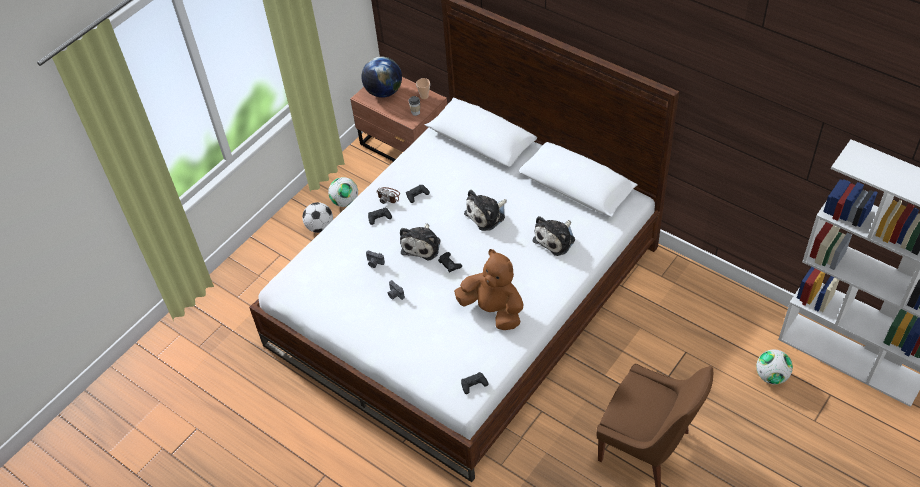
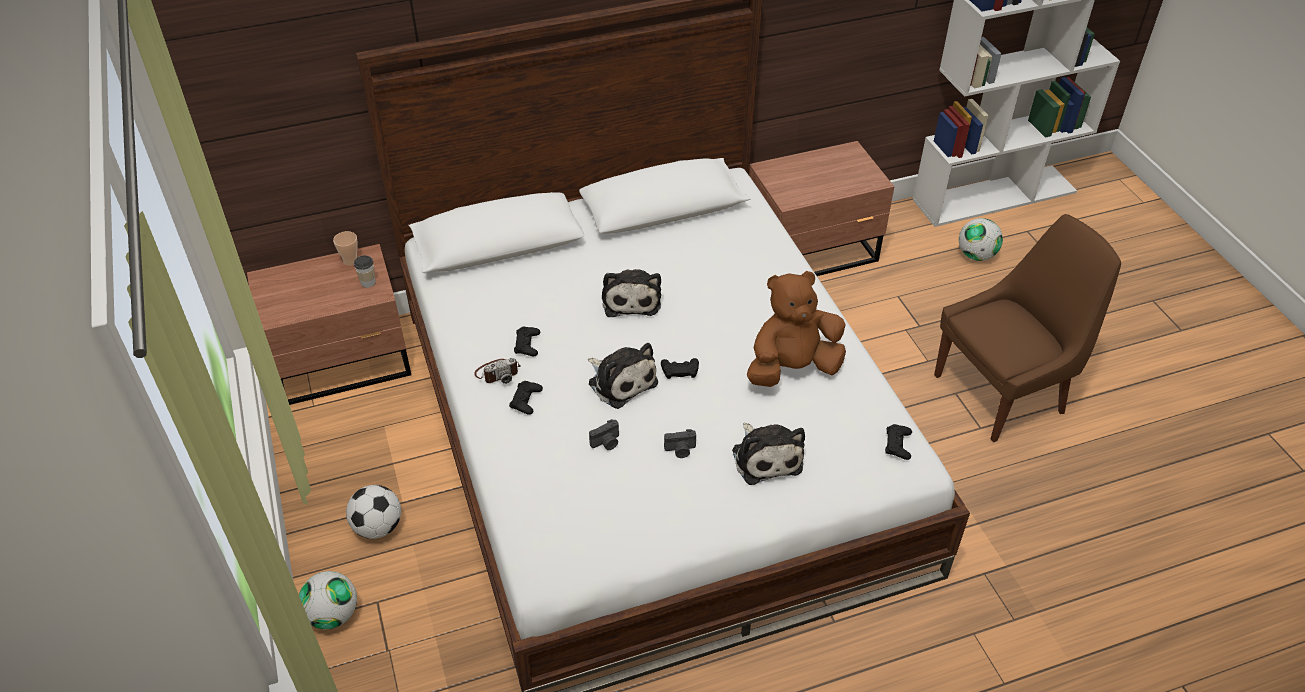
camera: 60 degrees left, 5 degrees down
football [328,177,358,207] -> football moved to [299,571,357,629]
globe [361,57,402,98] -> none
plush toy [533,216,575,256] -> plush toy moved to [732,423,805,485]
none -> brown nightstand [749,141,894,276]

